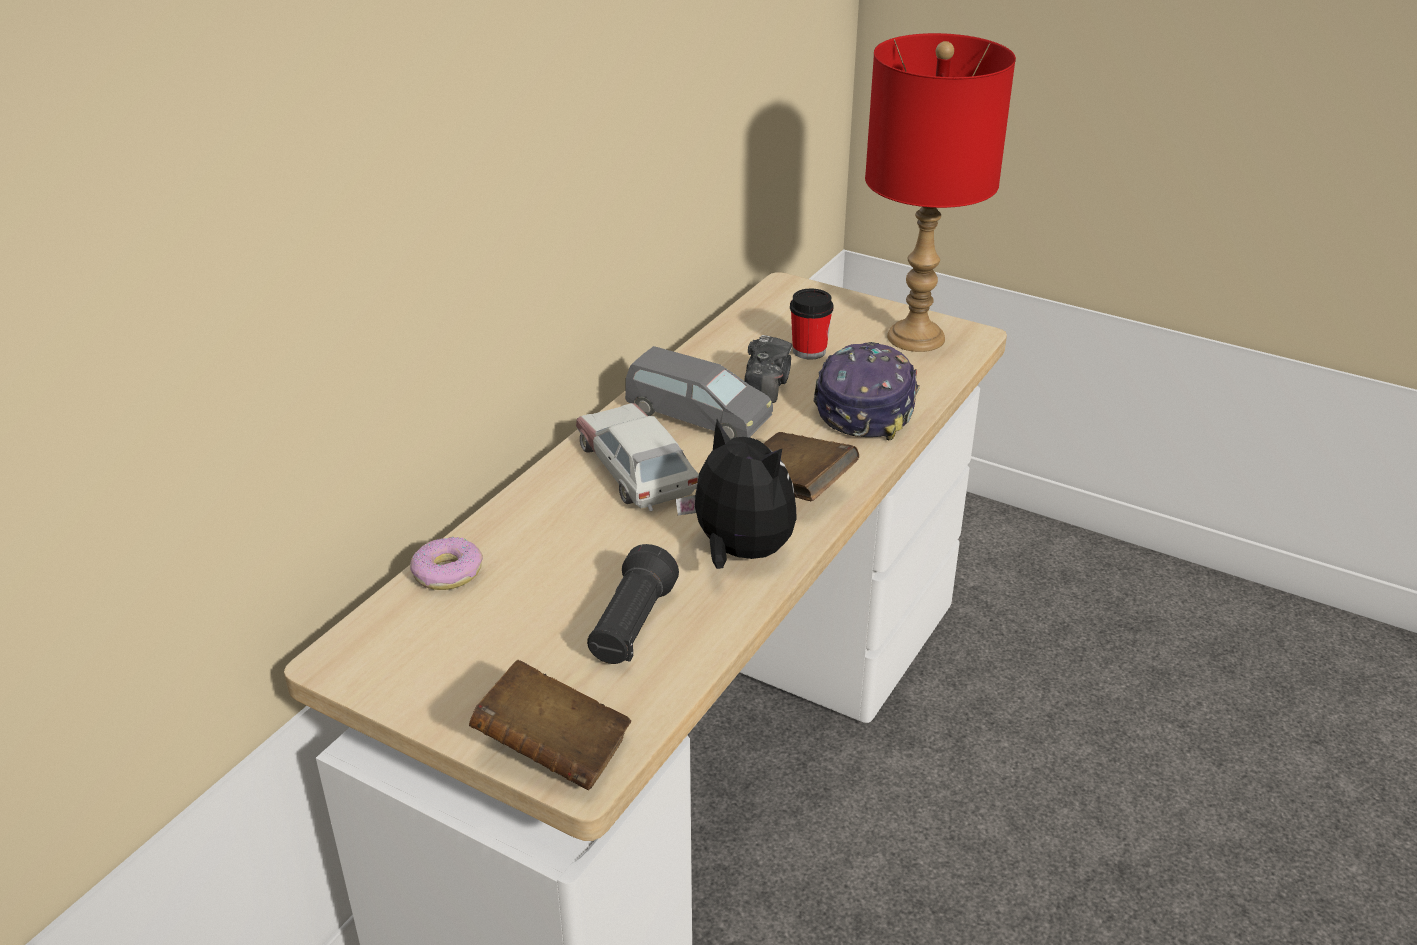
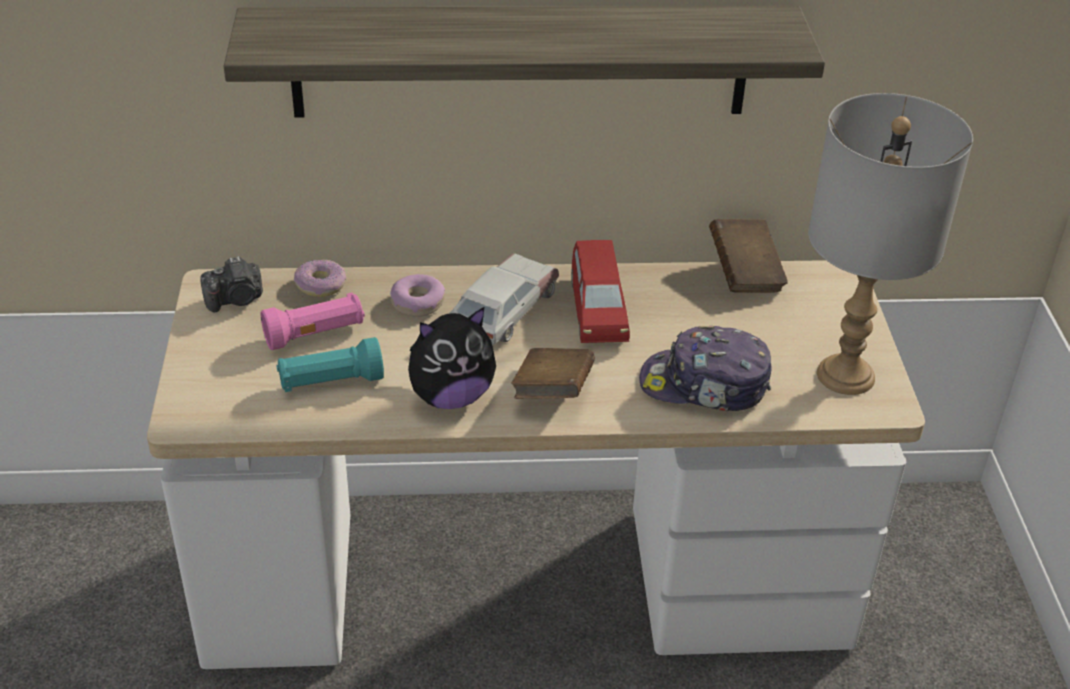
camera: 55 degrees right, 5 degrees up
brown book [469,660,631,791] -> brown book moved to [709,219,788,293]
black flashlight [587,544,679,664] -> turquoise flashlight [276,337,384,392]
grey toy car [625,346,773,440] -> red toy car [571,240,630,343]
plush toy [676,419,797,569] -> plush toy turned 60 degrees clockwise [408,307,496,409]
camera [744,335,792,403] -> camera moved to [200,256,263,312]
cup [790,288,833,360] -> none
cap [814,342,919,441] -> cap turned 150 degrees counterclockwise [639,326,772,411]
red table lamp [865,33,1016,352] -> grey table lamp [808,93,973,395]
none -> shelf [224,6,825,117]
none -> pink flashlight [261,293,365,350]
none -> donut [390,274,445,317]

